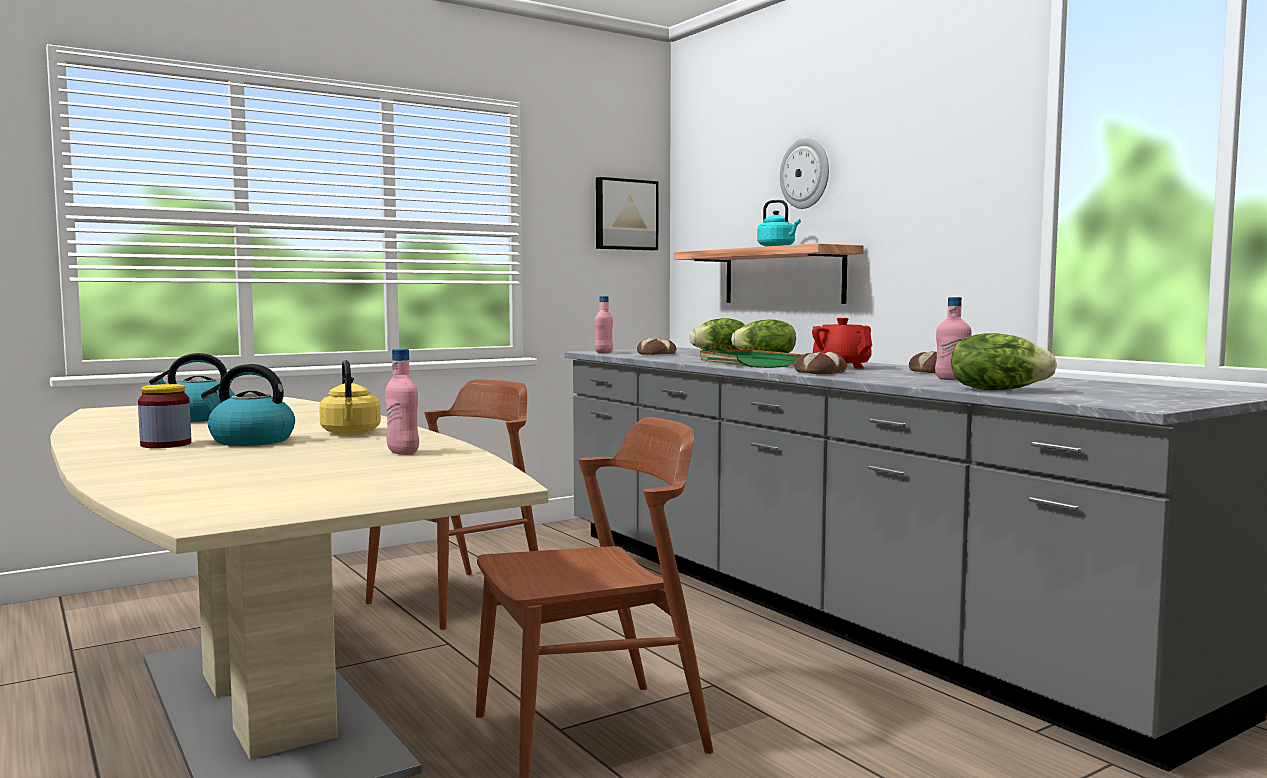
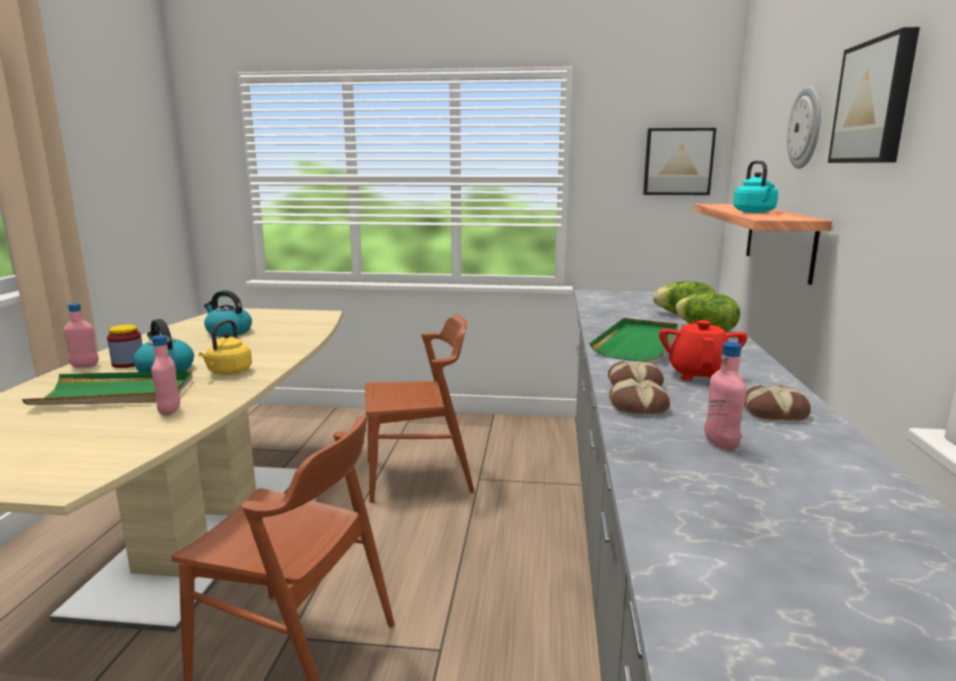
camera: 40 degrees right, 10 degrees up
pink bottle [595,296,613,353] -> pink bottle moved to [63,303,99,368]
bread [637,338,676,355] -> bread moved to [609,378,670,414]
lettuce [951,333,1057,390] -> none
none -> green tray [22,371,193,405]
none -> picture [828,27,920,163]

